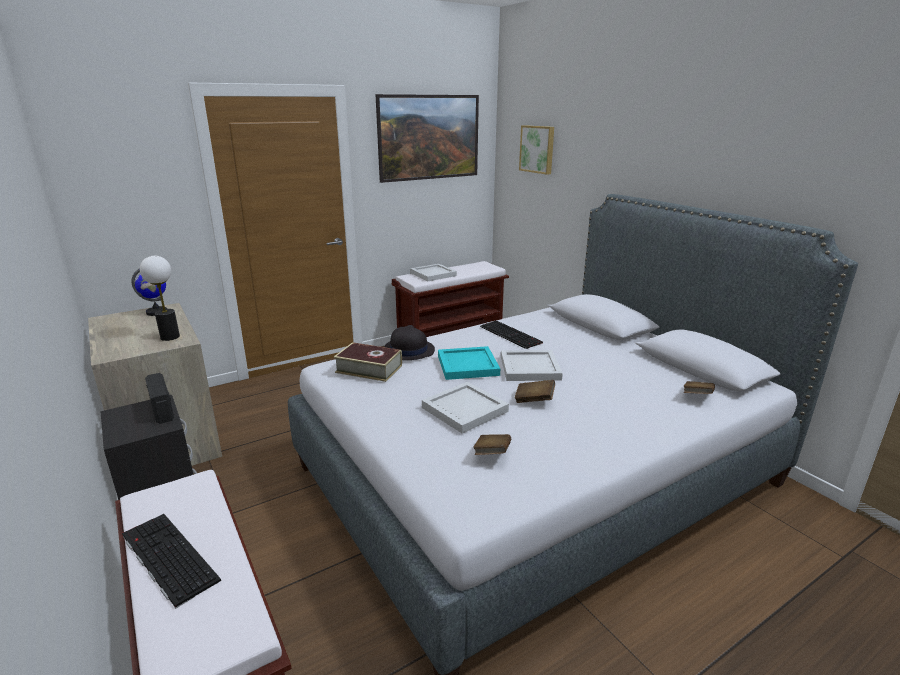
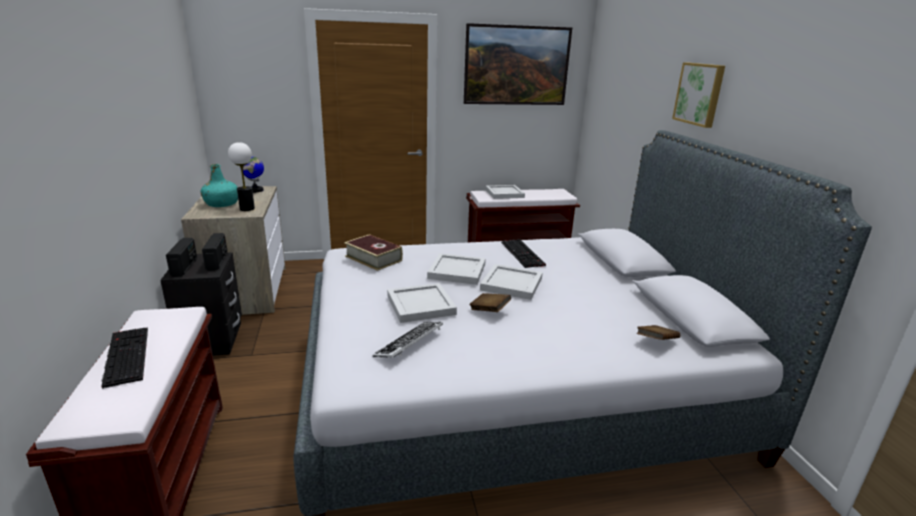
camera: 20 degrees right, 0 degrees up
black hat [384,325,435,360] -> none
turquoise tray [438,346,500,380] -> white tray [427,253,486,285]
brown book [473,434,511,455] -> keyboard [373,322,443,358]
picture [519,125,554,175] -> picture moved to [672,62,725,128]
none -> radio [166,238,197,277]
none -> turquoise bottle [201,164,238,207]

